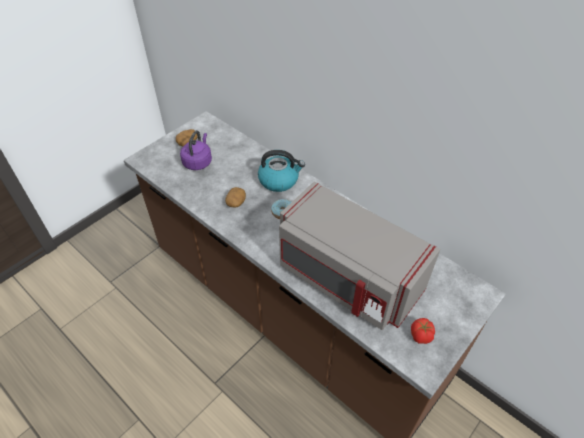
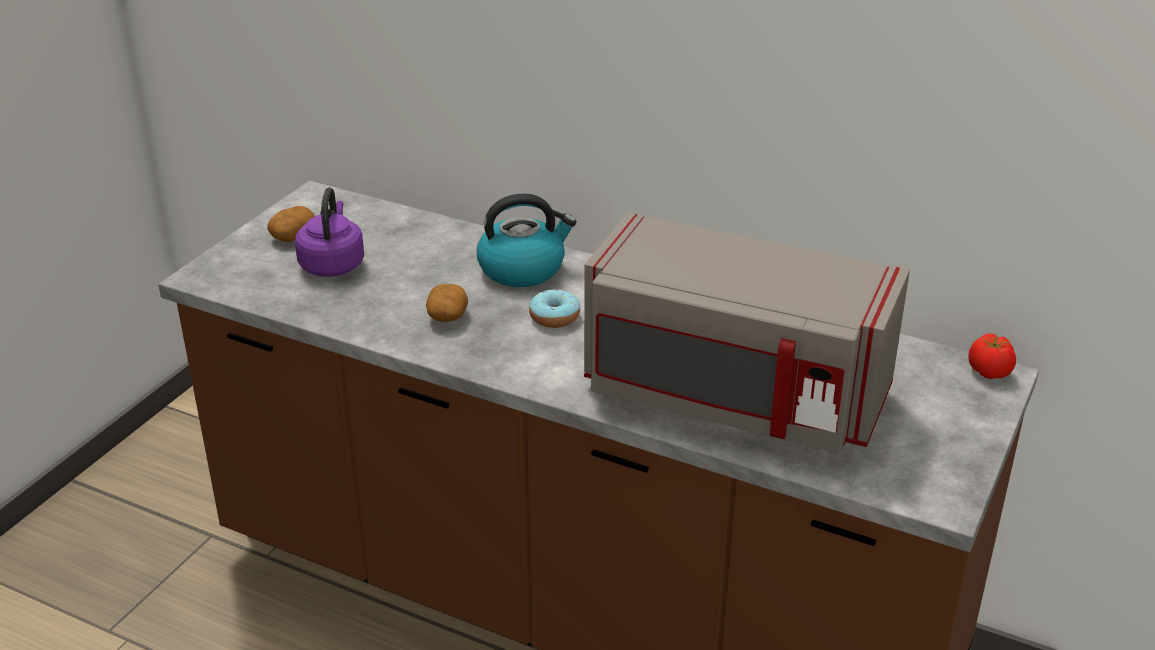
camera: 15 degrees left, 15 degrees down
tomato [411,318,435,344] -> tomato moved to [968,333,1016,379]

